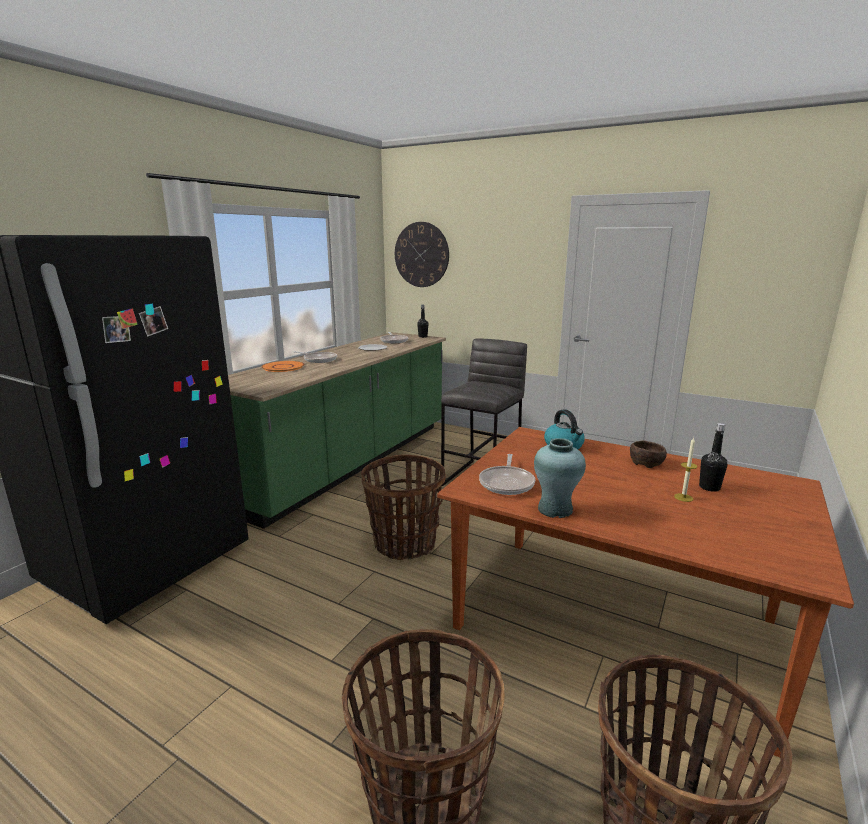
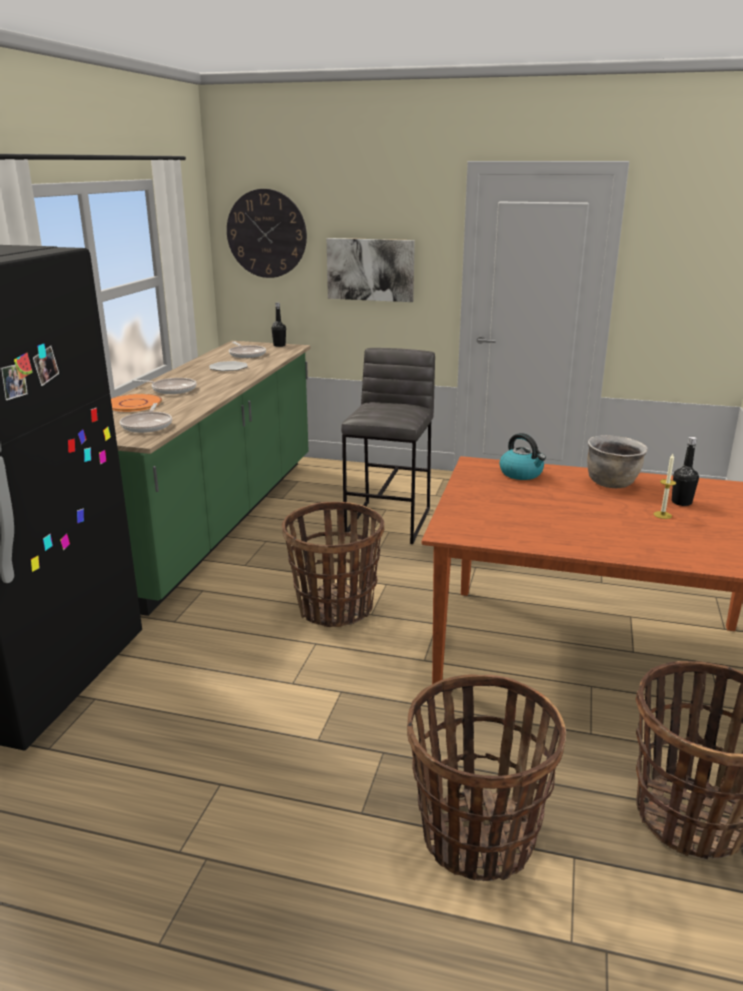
camera: 15 degrees left, 5 degrees up
frying pan [479,454,535,495] -> frying pan moved to [120,403,172,433]
turquoise vase [534,438,586,518] -> none
brown bowl [630,441,667,468] -> brown cooking pot [587,435,647,488]
none -> picture [327,238,415,302]

